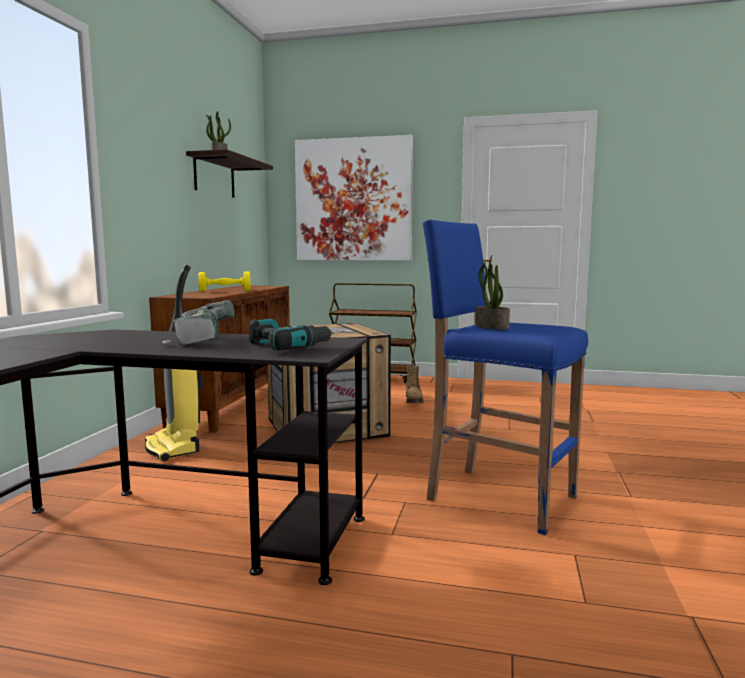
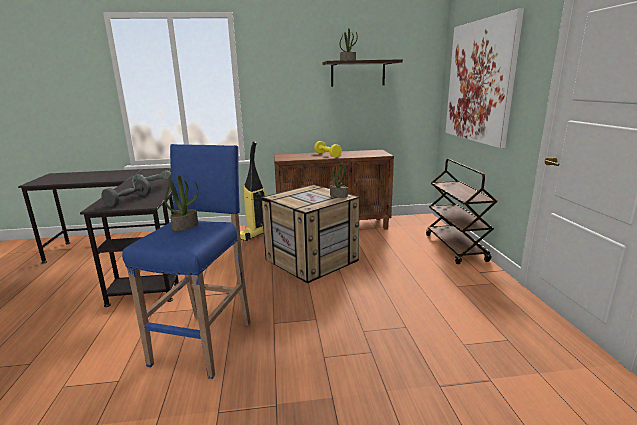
camera: 70 degrees right, 10 degrees up
power drill [249,319,335,351] -> grey dumbbell [101,178,151,207]
boot [406,365,424,403] -> none
none -> potted plant [330,162,348,198]

